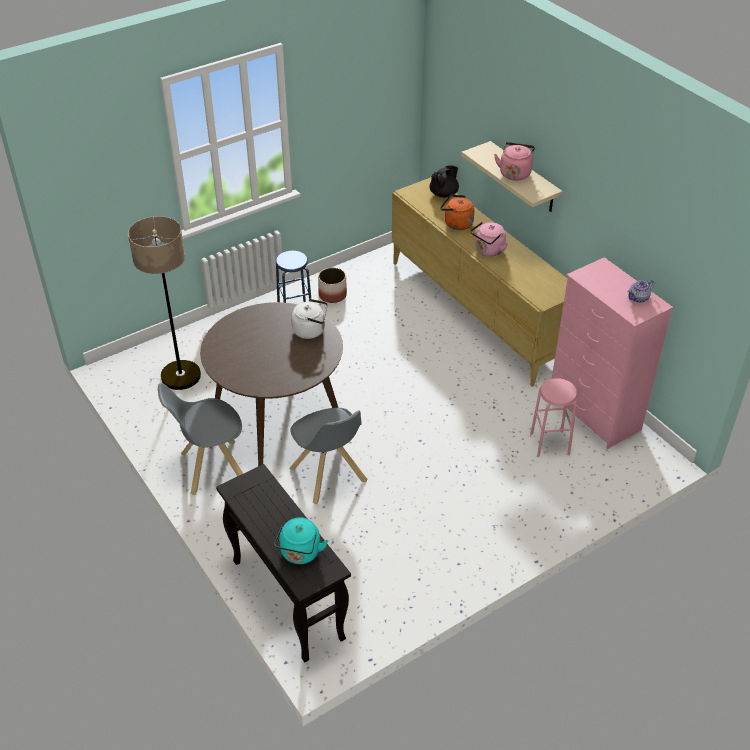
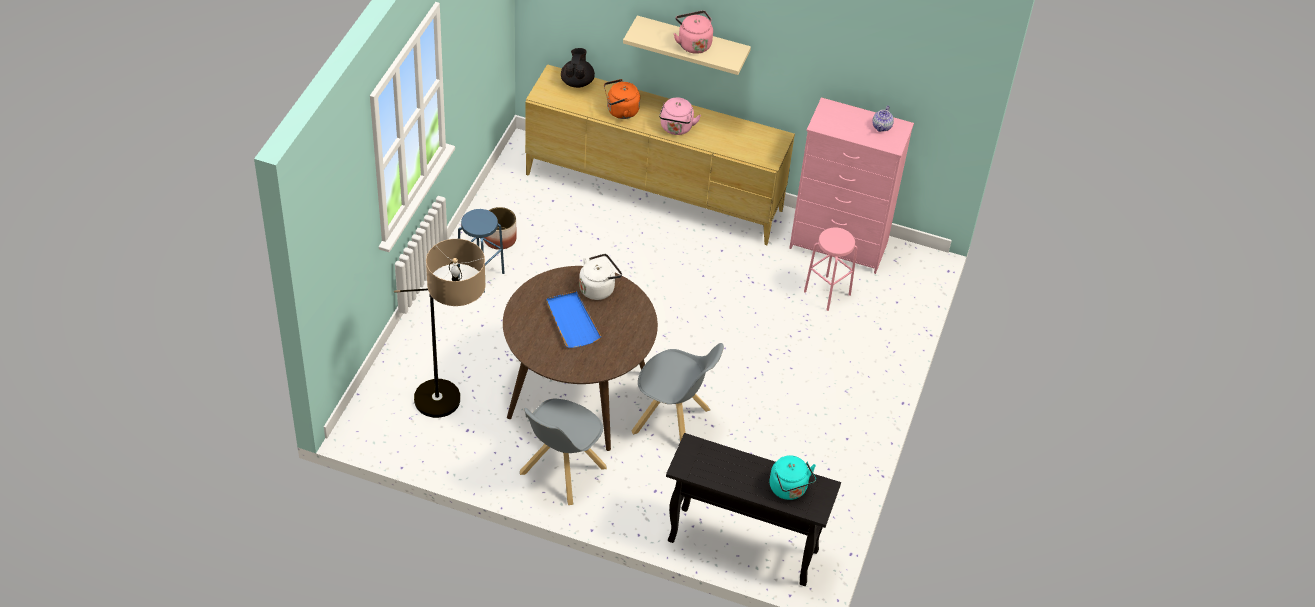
camera: 40 degrees left, 5 degrees up
none -> blue tray [546,291,601,348]

